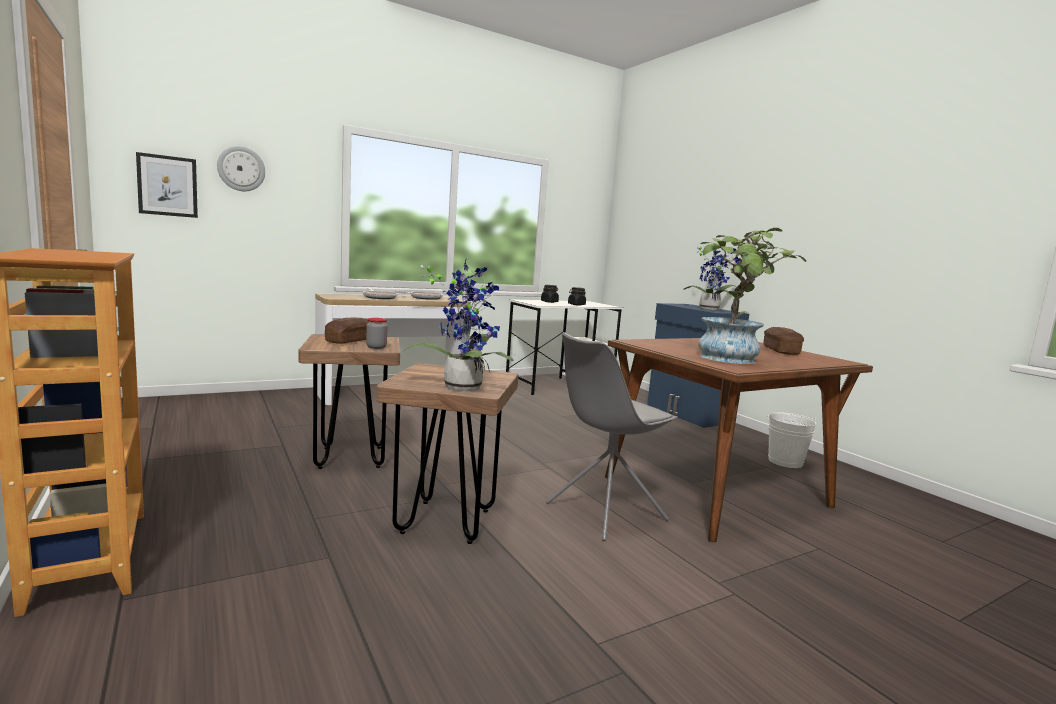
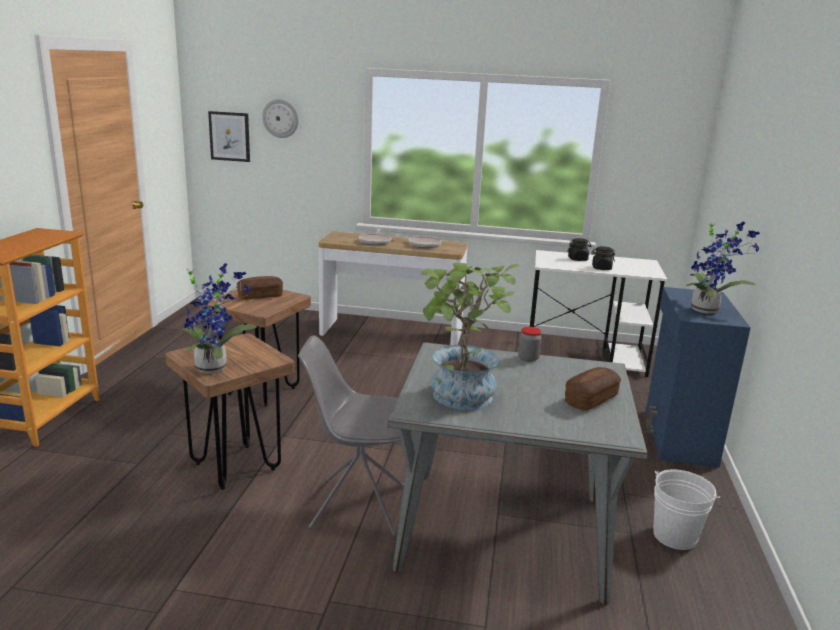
camera: 40 degrees right, 10 degrees up
jar [366,318,387,349] -> jar moved to [518,327,542,362]
brown dining table [605,338,873,542] -> grey dining table [387,342,648,605]

